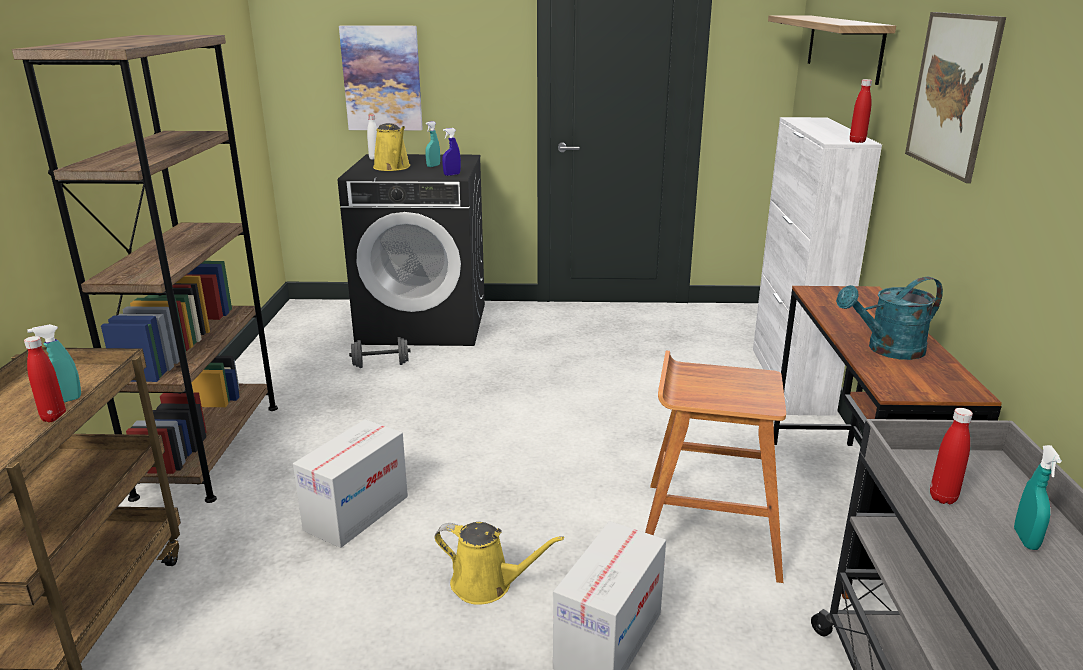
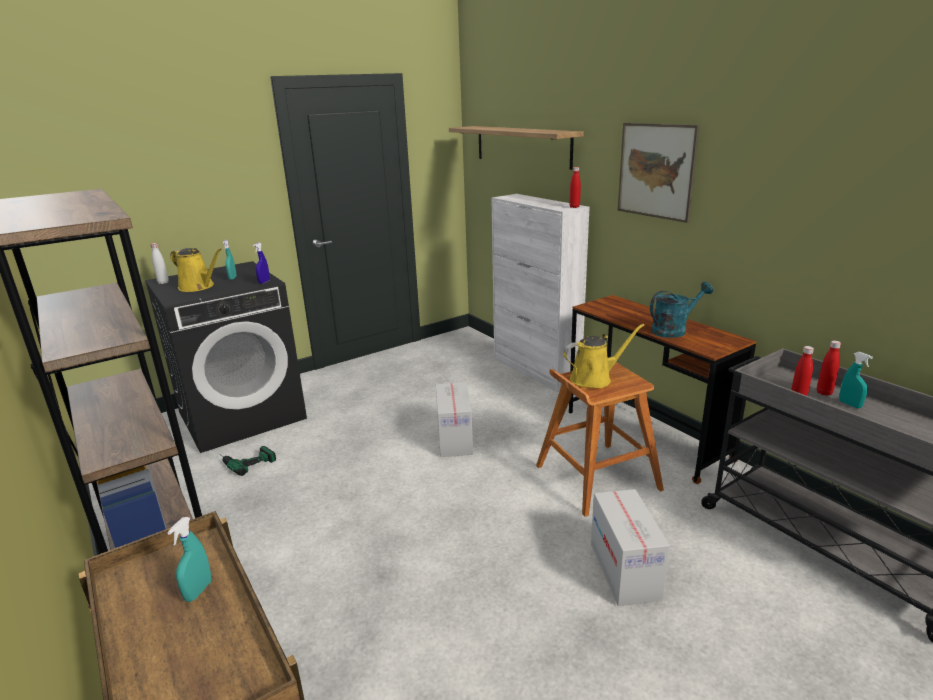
camera: 35 degrees left, 0 degrees up
red bottle [24,336,66,422] -> red bottle moved to [817,341,841,396]
cardboard box [293,419,408,548] -> cardboard box moved to [436,382,473,457]
picture [339,26,423,130] -> none
grey dumbbell [349,337,411,368] -> power drill [221,446,276,476]
yellow watering can [435,522,564,605] -> yellow watering can moved to [563,324,645,388]
turquoise watering can [836,277,943,360] -> turquoise watering can turned 150 degrees counterclockwise [650,282,713,338]

